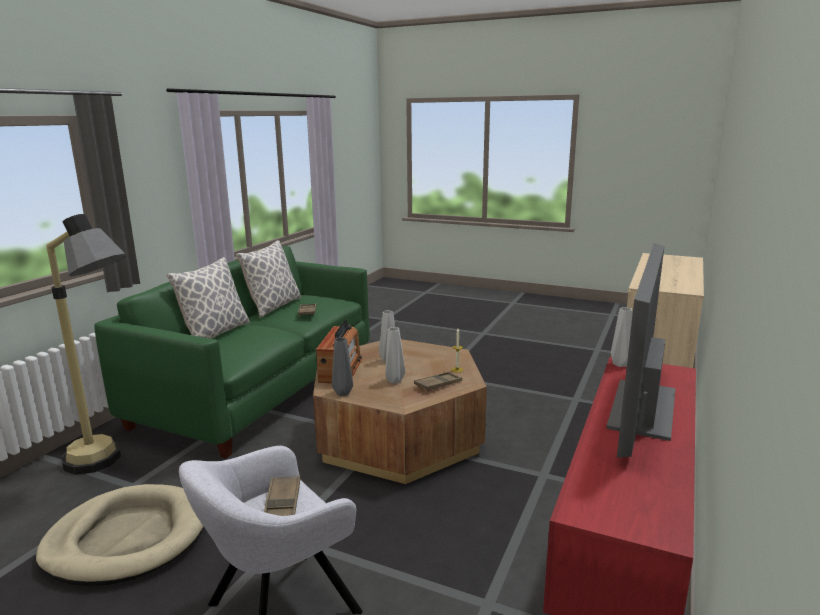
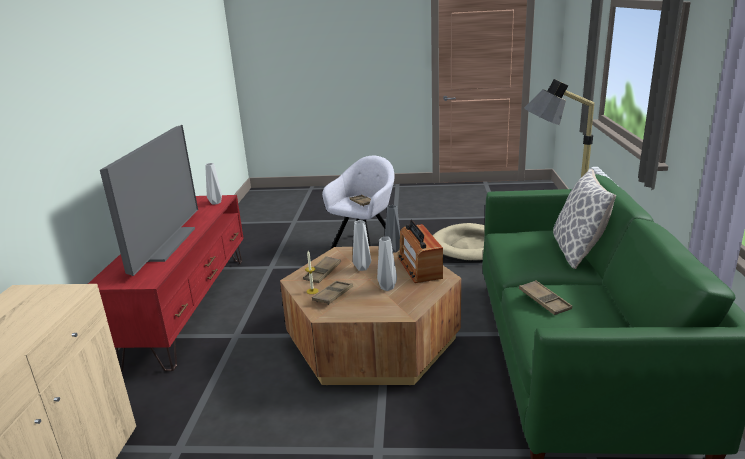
camera: 160 degrees right, 5 degrees up
pillow [236,240,301,318] -> none
grey vase [611,307,633,367] -> grey vase moved to [205,163,222,204]
none -> brown tray [312,281,353,305]

